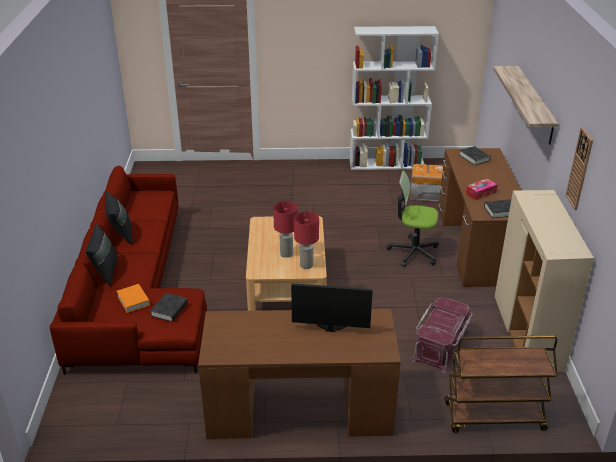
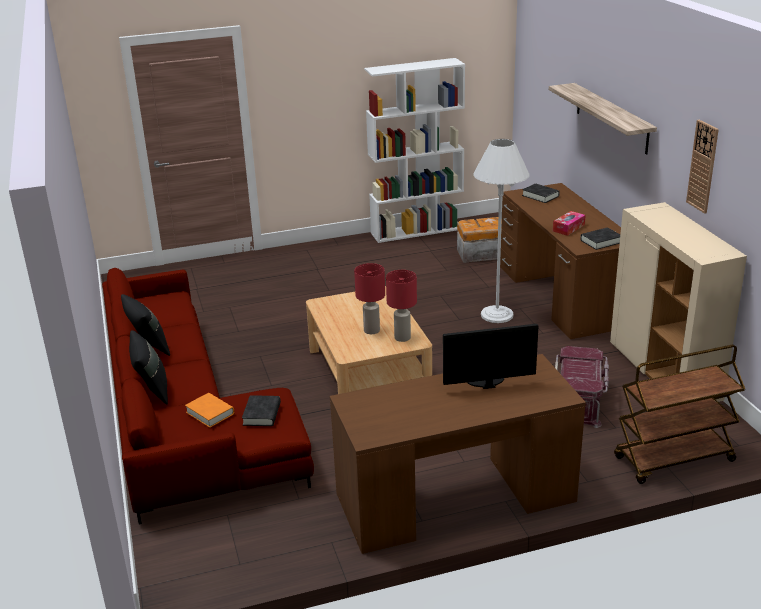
camera: 15 degrees left, 5 degrees down
office chair [387,171,439,267] -> white floor lamp [473,139,530,323]

